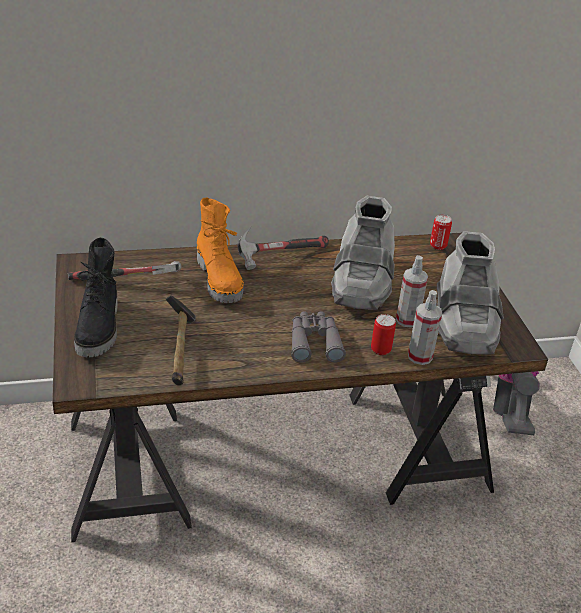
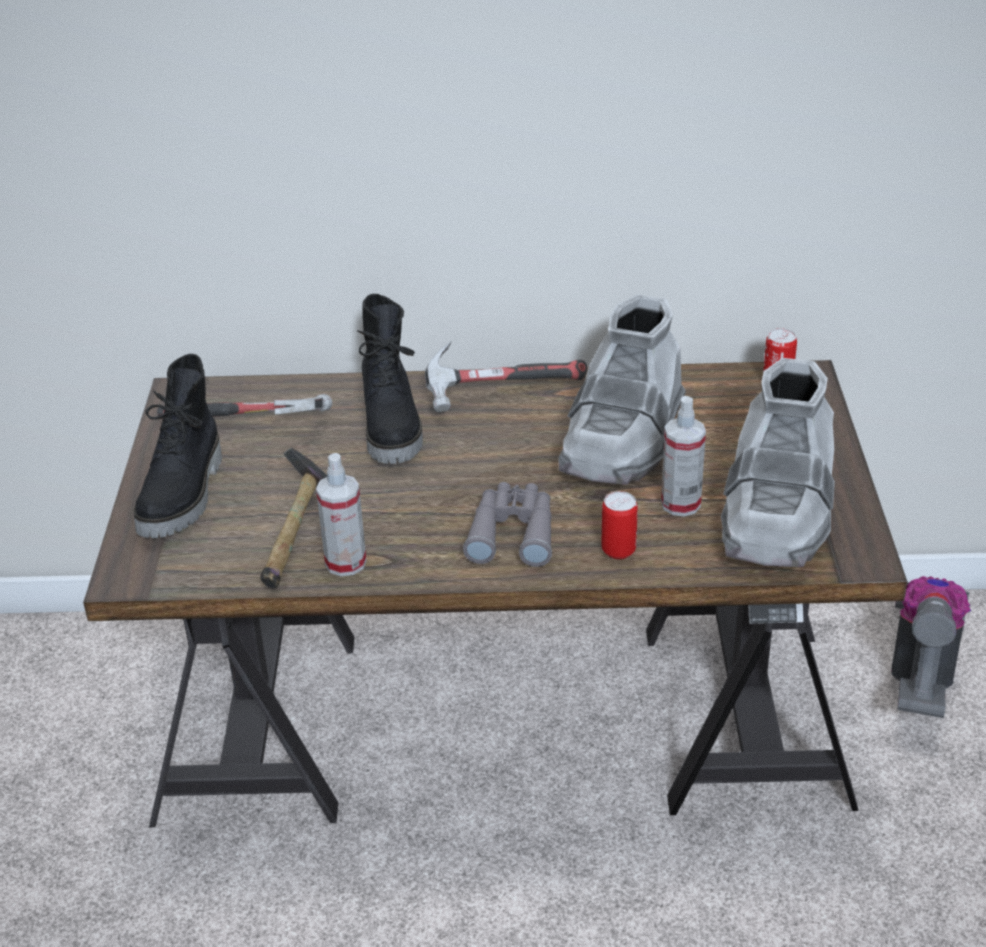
camera: 15 degrees right, 0 degrees up
orange boot [197,198,244,303] -> black boot [356,294,423,464]
spray bottle [408,290,442,365] -> spray bottle moved to [316,453,367,576]

